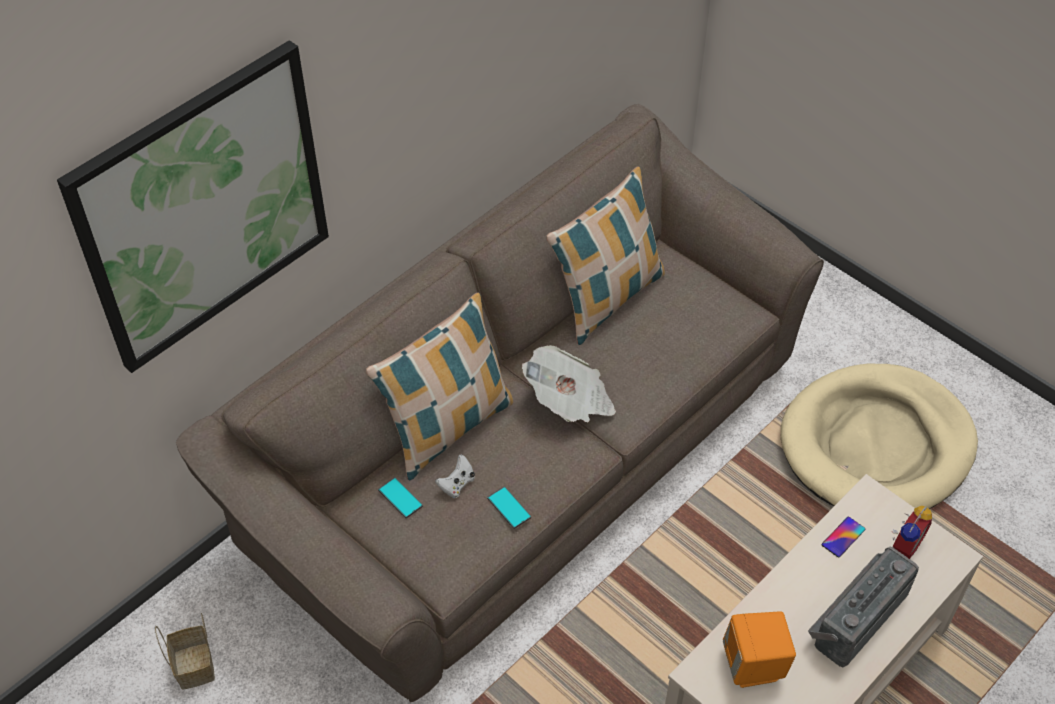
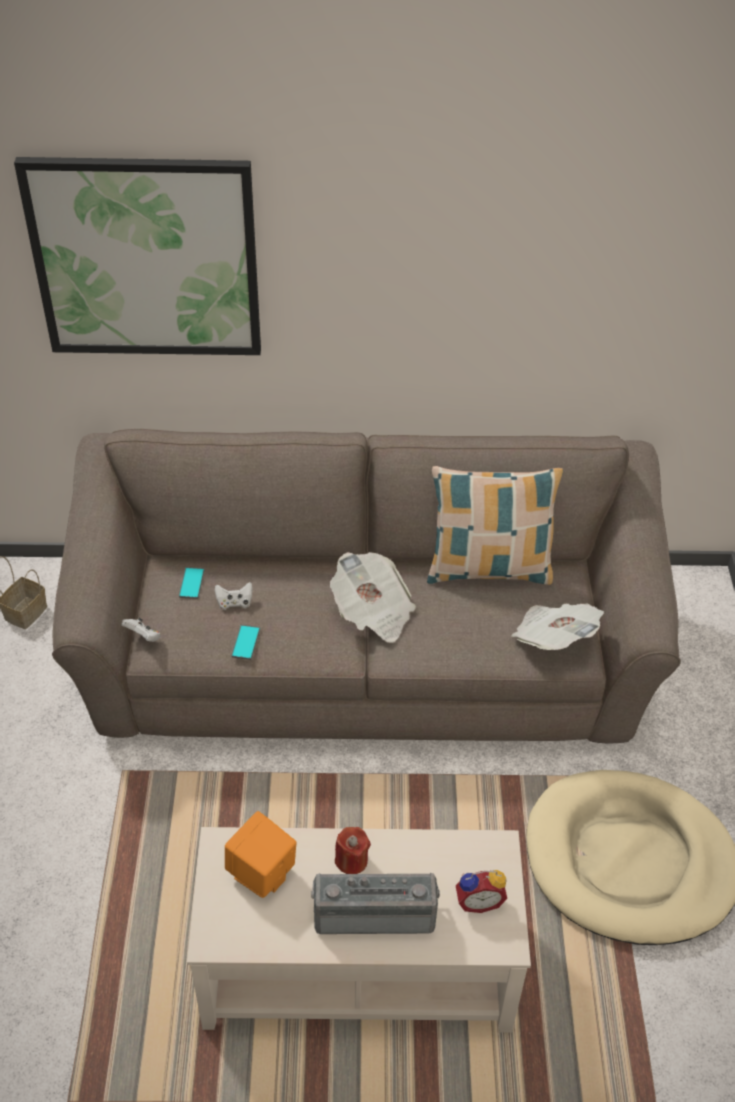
camera: 45 degrees right, 5 degrees down
pillow [366,293,513,480] -> none
phone [822,517,865,557] -> none
none -> white game controller [122,618,161,642]
none -> red candle [335,827,371,874]
none -> newspaper [512,603,604,650]

